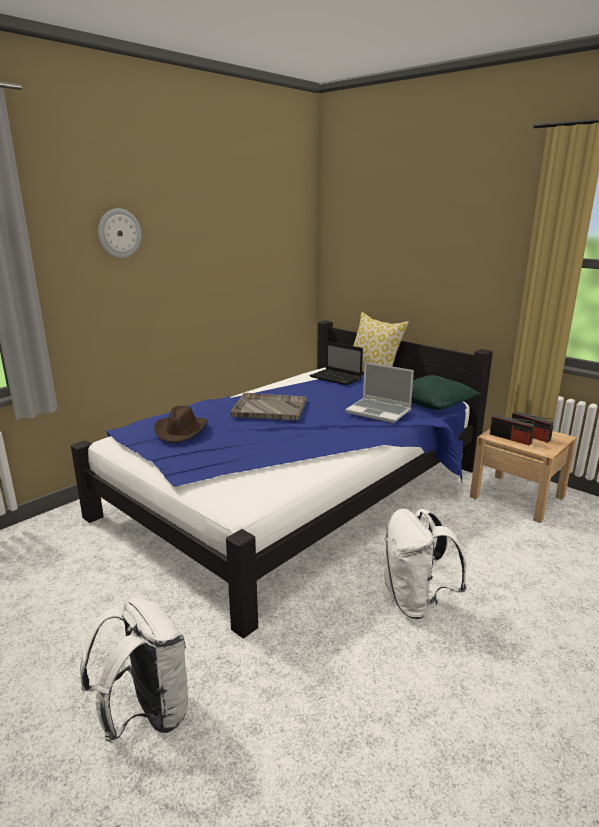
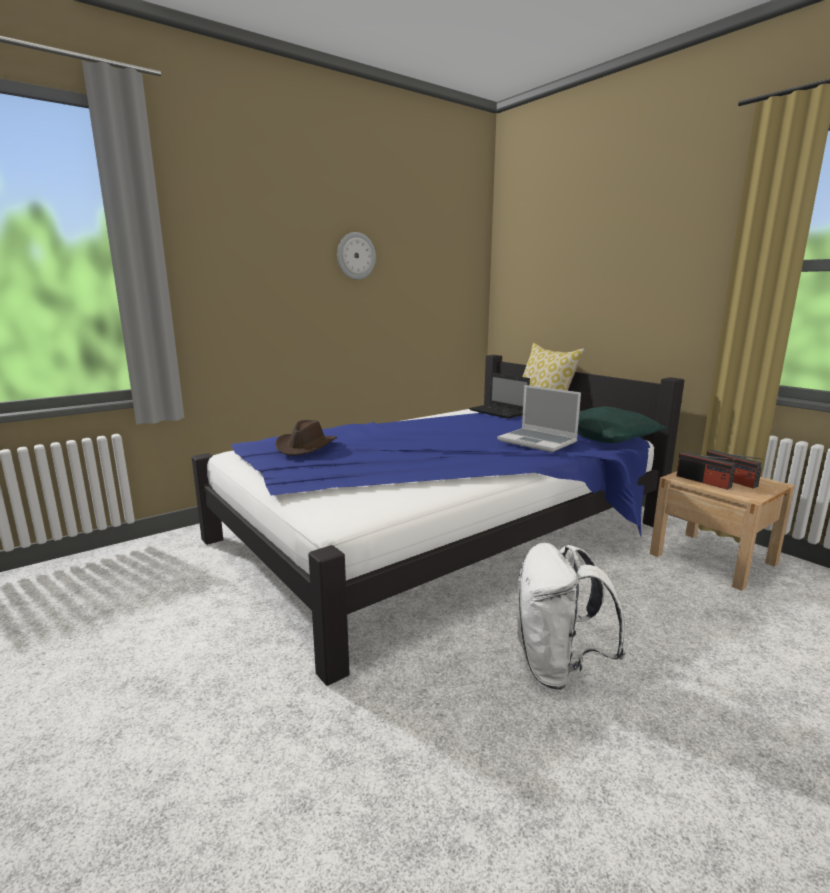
camera: 10 degrees right, 5 degrees down
white backpack [80,597,189,743] -> none
wall clock [98,208,141,258] -> wall clock moved to [337,232,376,279]
grey tray [230,393,307,420] -> none

